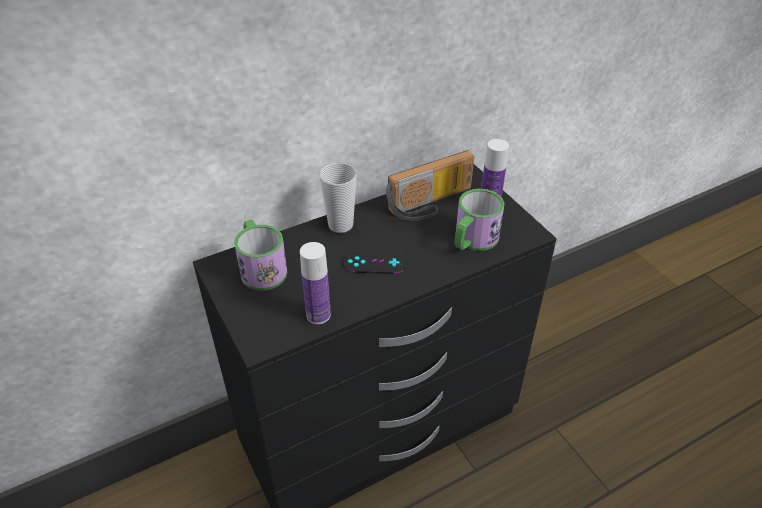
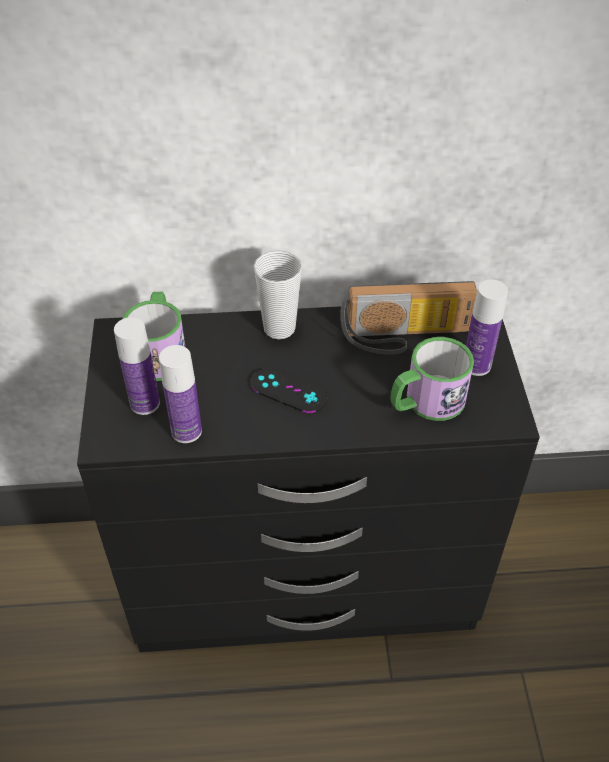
camera: 25 degrees right, 5 degrees up
none -> bottle [114,317,160,415]

